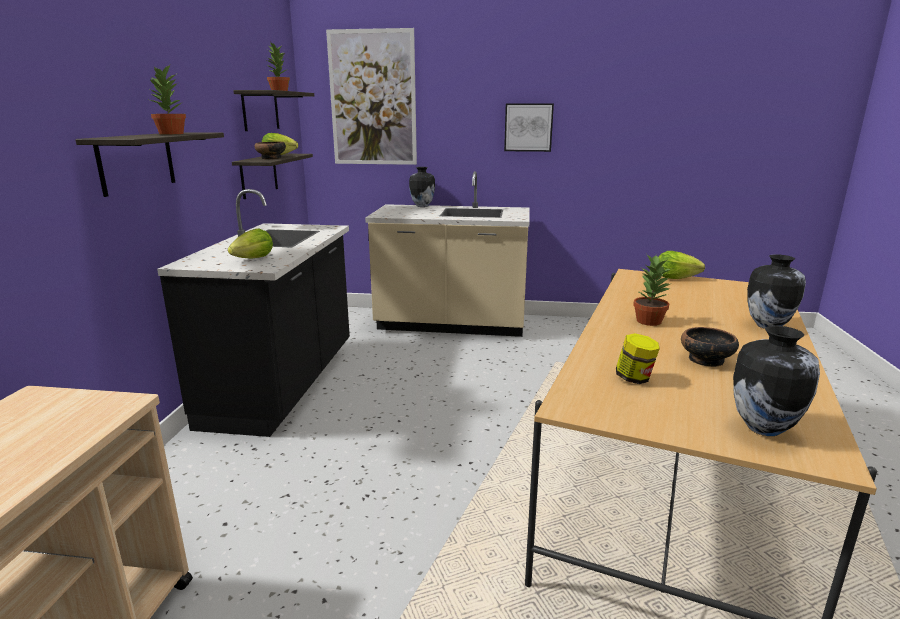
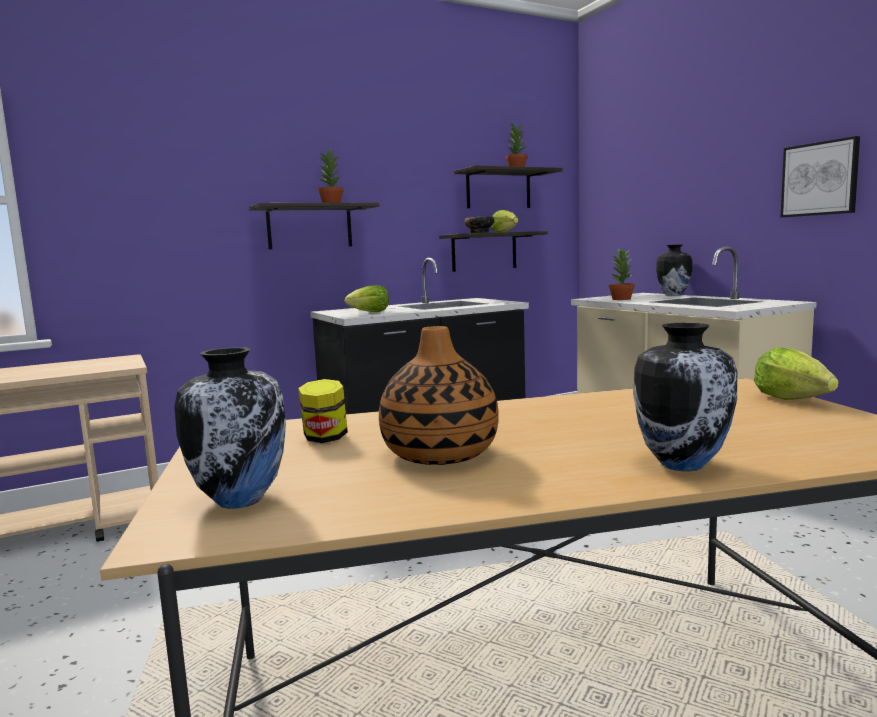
camera: 55 degrees right, 10 degrees down
picture [326,28,417,165] -> none
potted plant [633,255,672,326] -> potted plant moved to [609,248,635,300]
bowl [681,327,739,367] -> vase [379,326,499,465]

